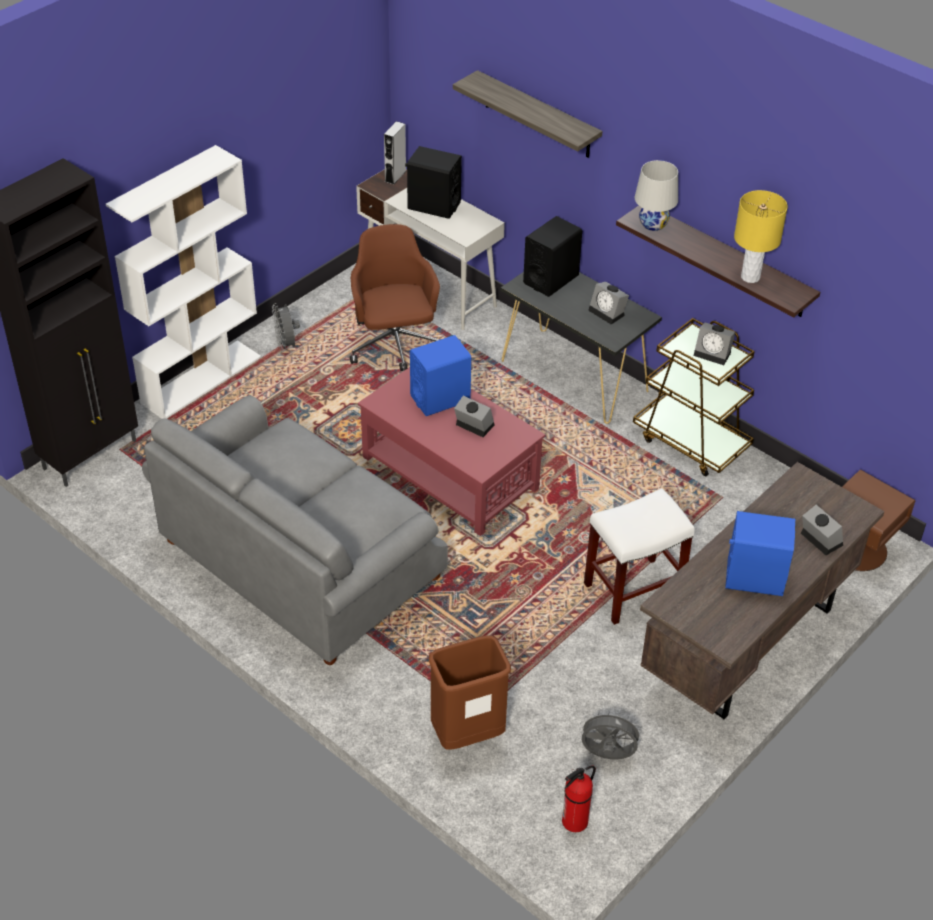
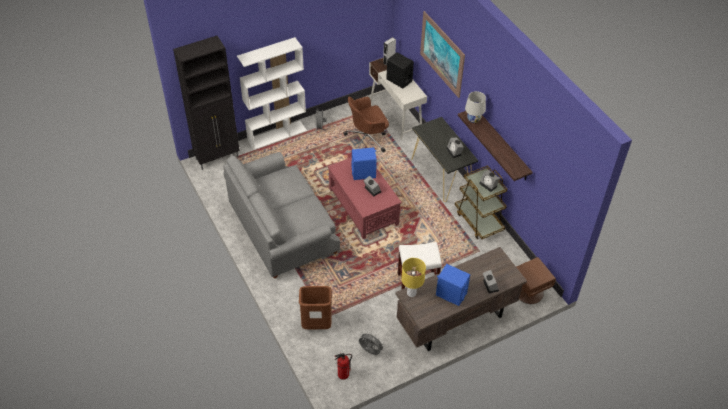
camera: 20 degrees right, 5 degrees up
brown office chair [350,224,440,371] -> brown office chair turned 120 degrees counterclockwise [343,97,389,152]
shelf [453,70,602,158] -> picture [420,11,465,98]
black speaker [523,216,582,297] -> none
yellow table lamp [734,190,788,283] -> yellow table lamp moved to [401,258,426,297]

